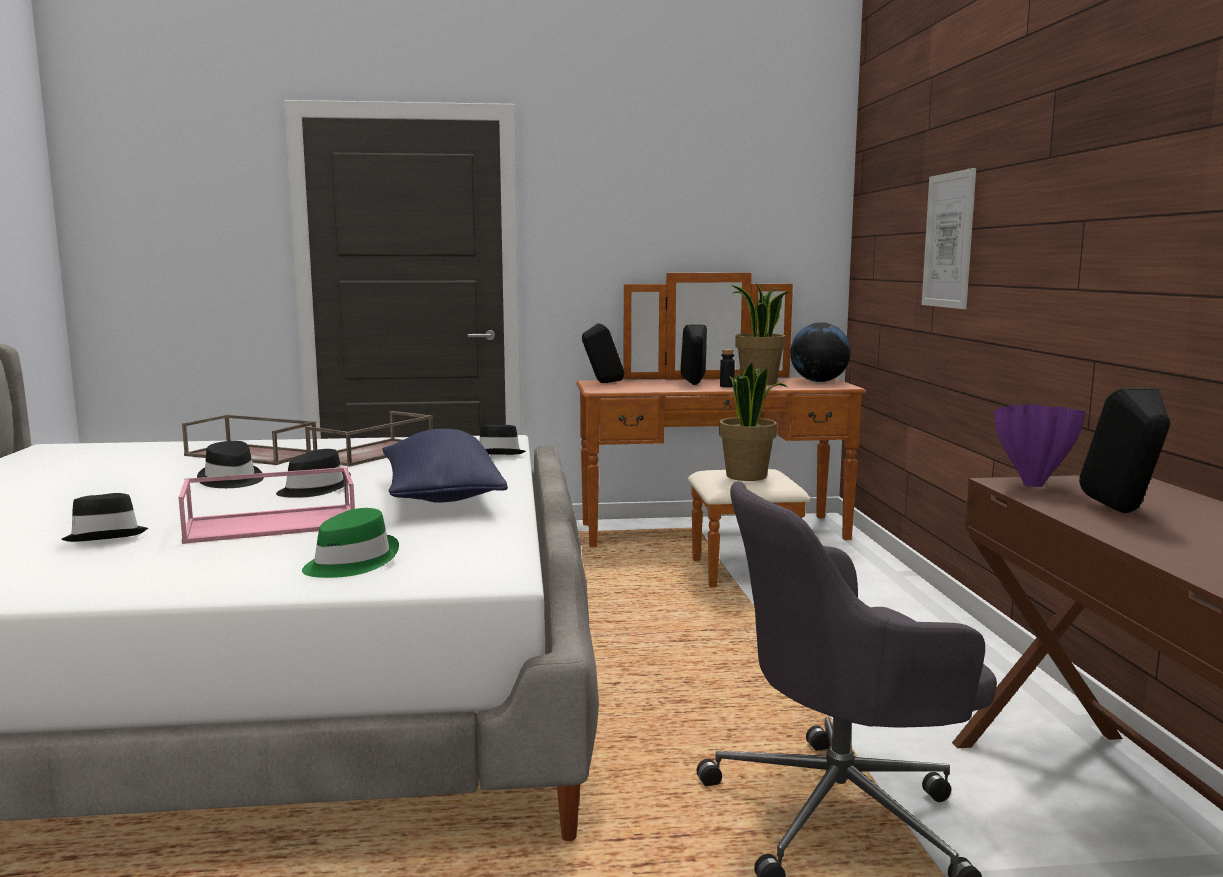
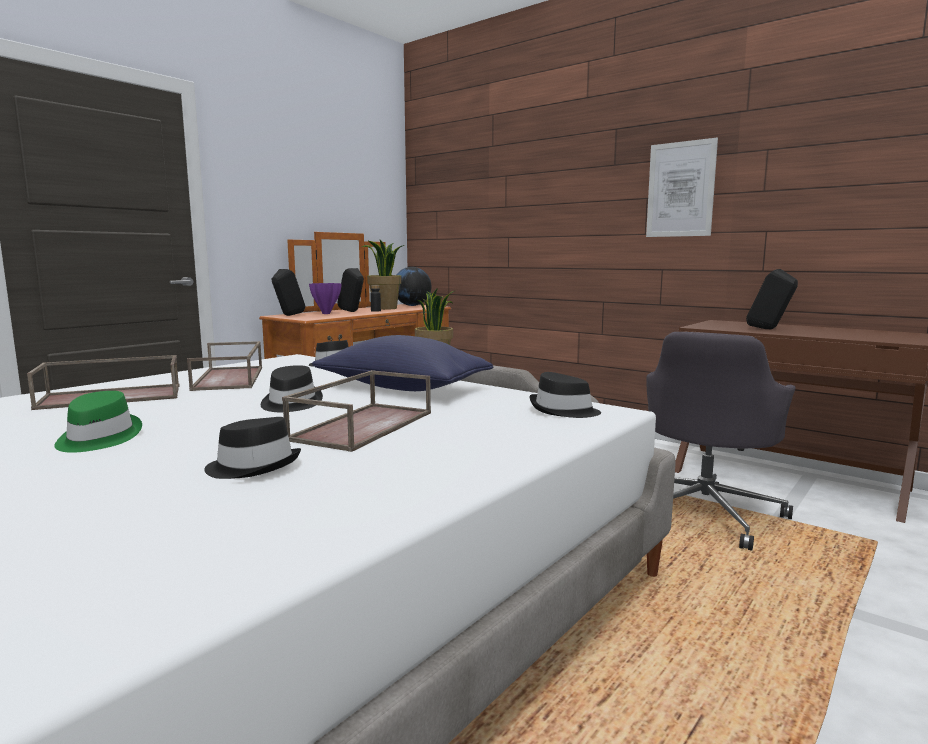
camera: 45 degrees left, 0 degrees up
pink tray [178,467,355,544] -> brown tray [282,370,431,452]
black hat [197,441,263,488] -> black hat moved to [529,372,601,418]
green hat [302,508,399,578] -> green hat moved to [54,391,142,453]
picture [922,168,976,309] -> picture moved to [646,138,718,237]
purple vase [994,404,1085,487] -> purple vase moved to [309,283,342,314]

